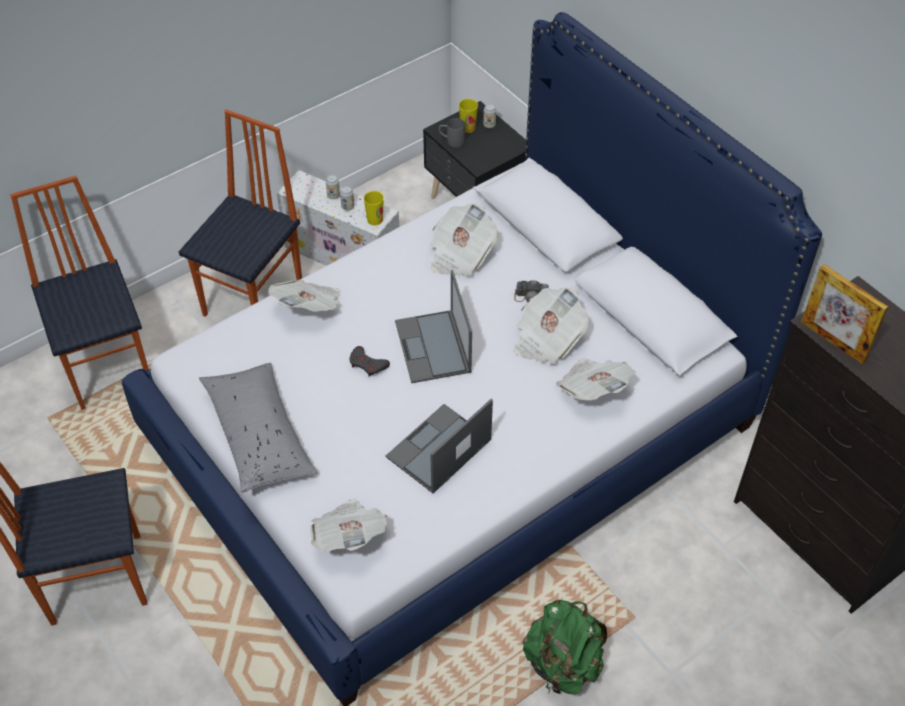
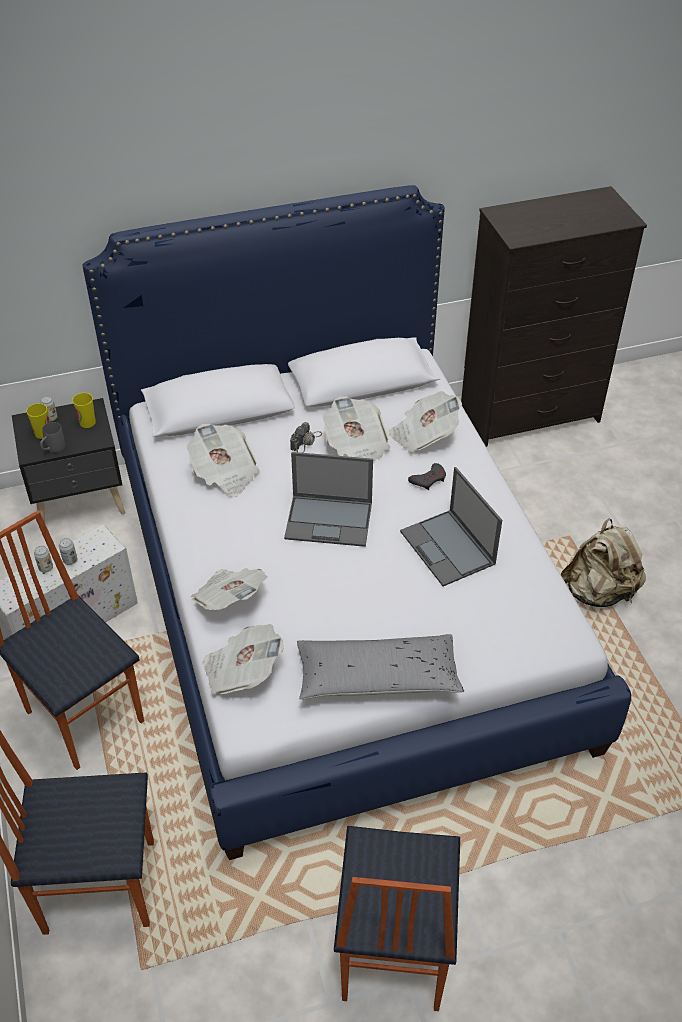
camera: 70 degrees left, 5 degrees down
newspaper [310,499,388,552] -> newspaper moved to [203,624,284,695]
grey game controller [349,346,390,377] -> grey game controller moved to [408,463,446,490]
cup [364,191,384,226] -> cup moved to [72,393,96,428]
green backpack [523,600,607,695] -> beige backpack [561,518,646,607]
picture frame [801,264,888,364] -> none

